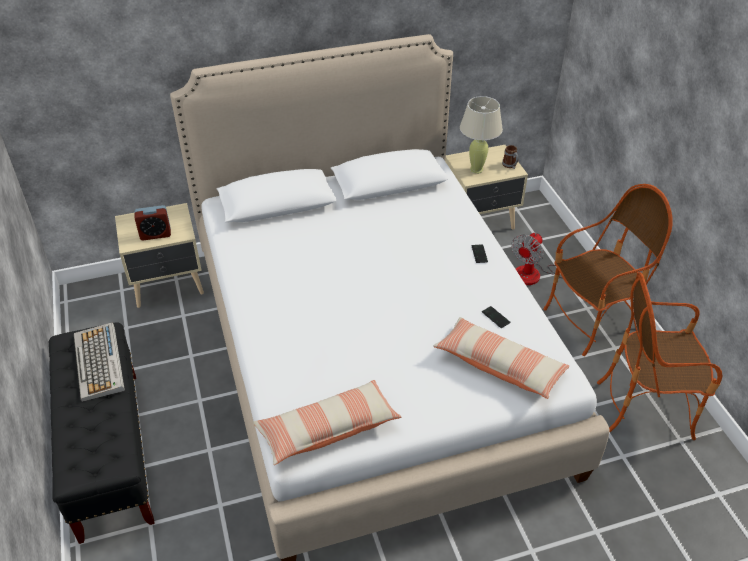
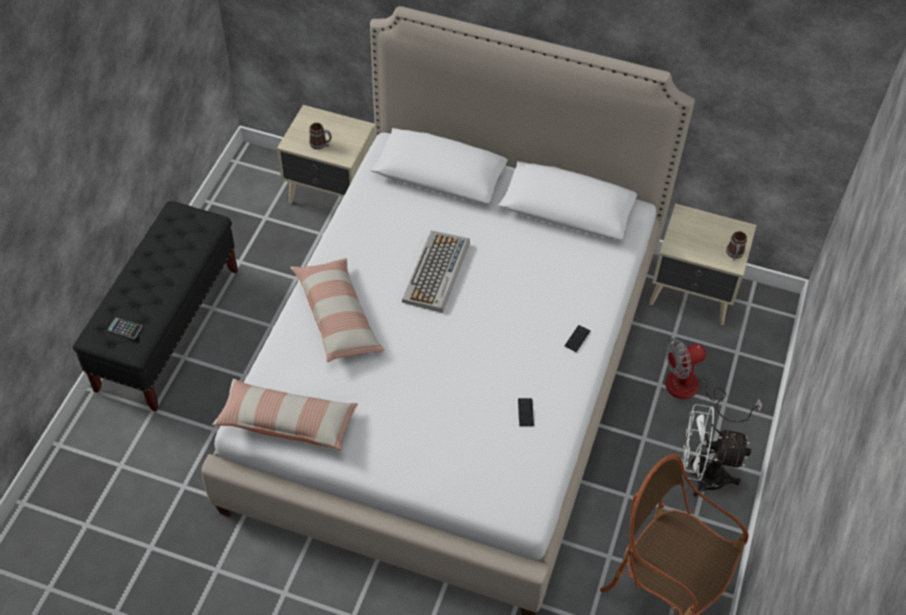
camera: 35 degrees right, 10 degrees up
keyboard [74,323,125,402] -> keyboard moved to [402,231,470,313]
alarm clock [135,205,171,240] -> mug [309,123,332,149]
pillow [433,317,570,399] -> pillow moved to [290,258,385,362]
beige table lamp [460,96,503,174] -> none
armchair [543,184,673,356] -> white fan [682,404,751,497]
none -> phone [108,318,142,339]

